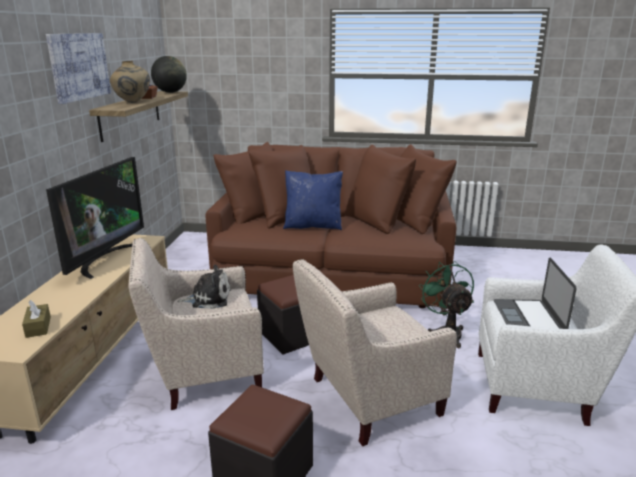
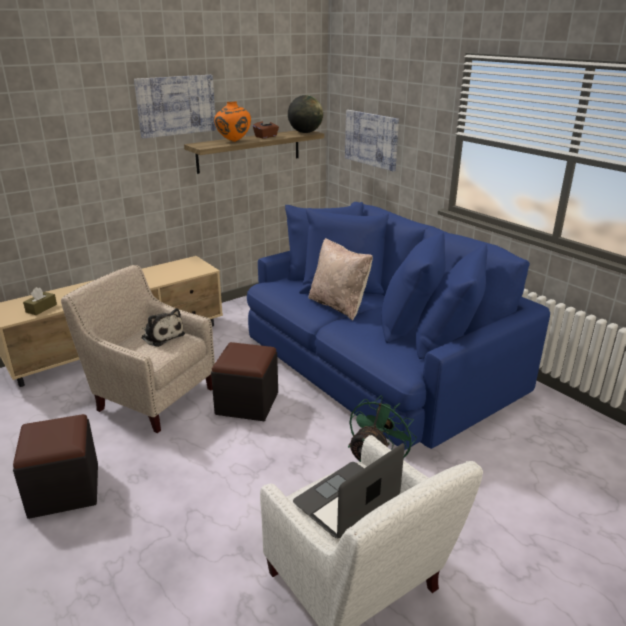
camera: 45 degrees right, 5 degrees up
television [46,157,144,279] -> none
beige vase [110,61,150,103] -> orange vase [214,101,251,142]
brown sofa [206,142,457,308] -> blue sofa [247,202,550,450]
blue pillow [283,170,343,230] -> beige pillow [309,238,373,321]
beige armchair [293,259,457,446] -> none
none -> picture [345,110,399,171]

